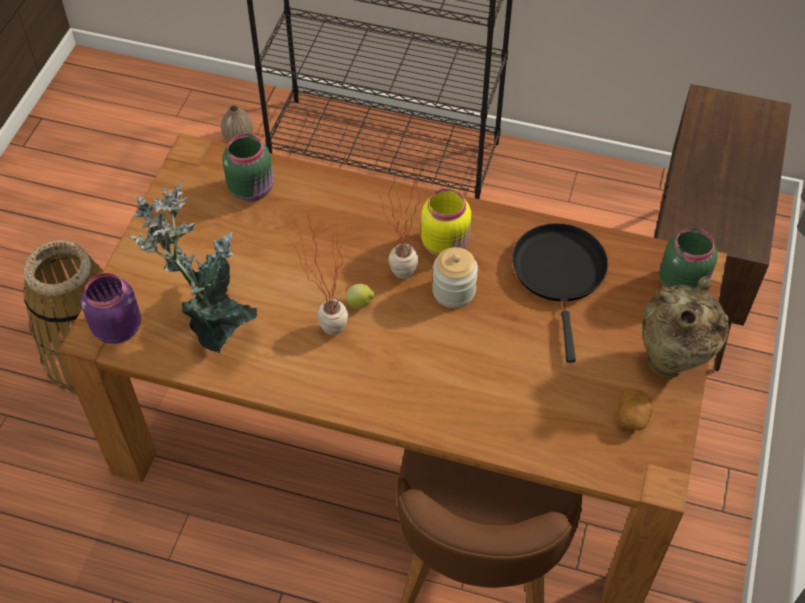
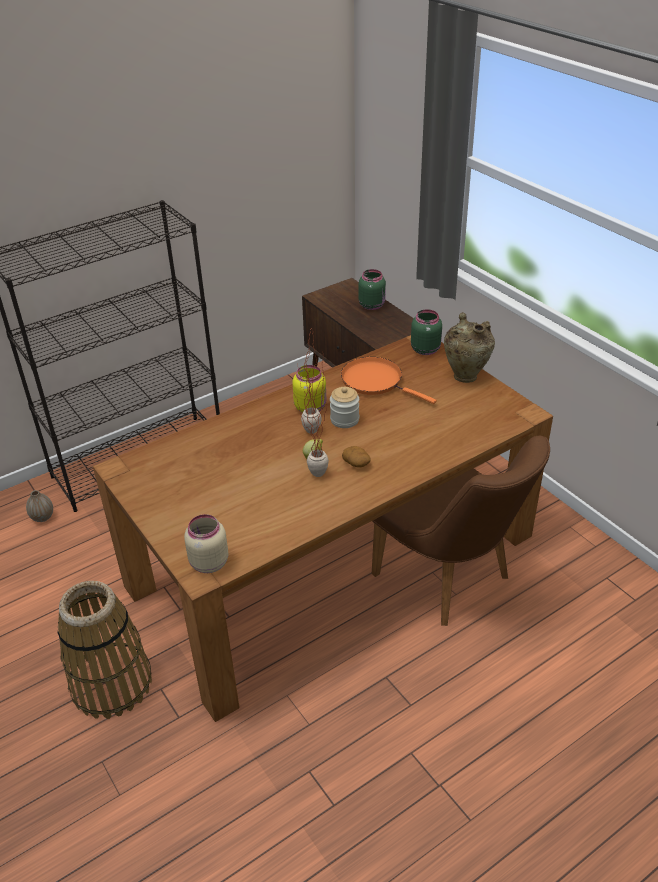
camera: 50 degrees left, 15 degrees down
purple jar [81,273,141,344] -> beige jar [184,514,229,573]
potted plant [129,181,257,353] -> none
green jar [223,134,273,202] -> green jar moved to [359,269,386,310]
black frying pan [512,223,608,363] -> orange frying pan [341,357,437,404]
potato [618,389,653,430] -> potato moved to [342,446,370,468]

